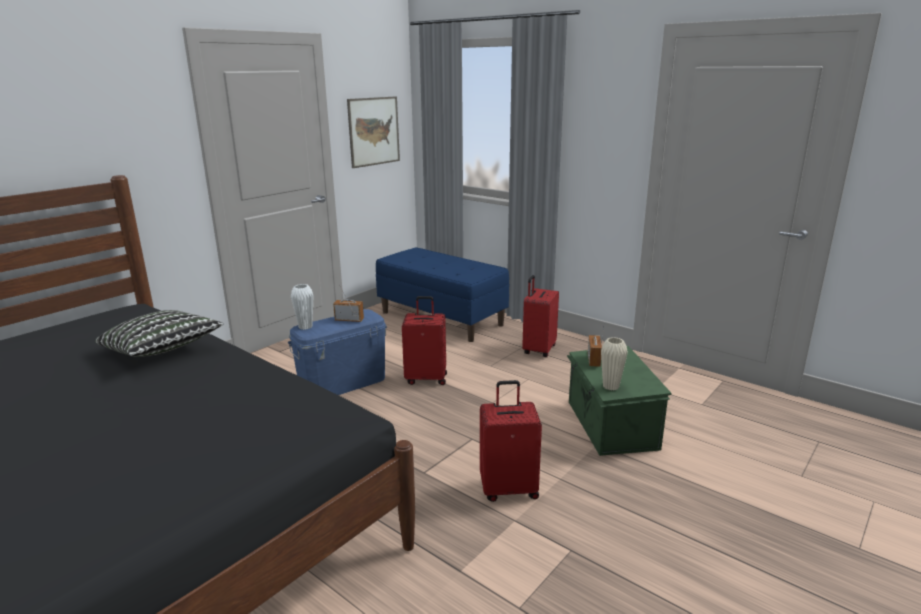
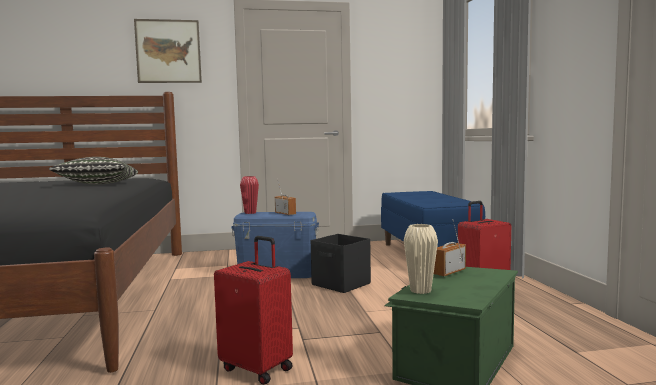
camera: 40 degrees right, 15 degrees down
white vase [291,284,314,330] -> red vase [240,176,259,214]
picture [347,96,400,168] -> picture moved to [134,19,202,83]
red suitcase [402,296,447,385] -> black storage box [311,234,371,293]

